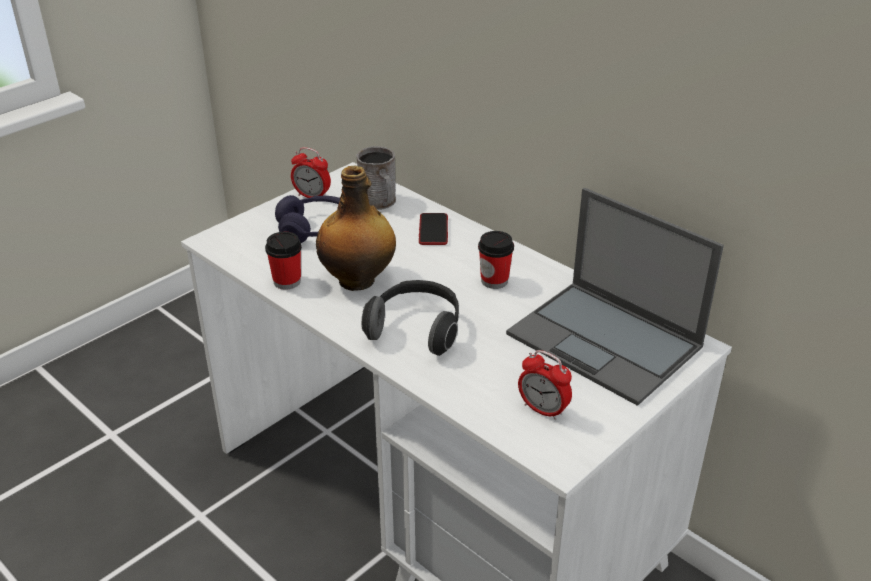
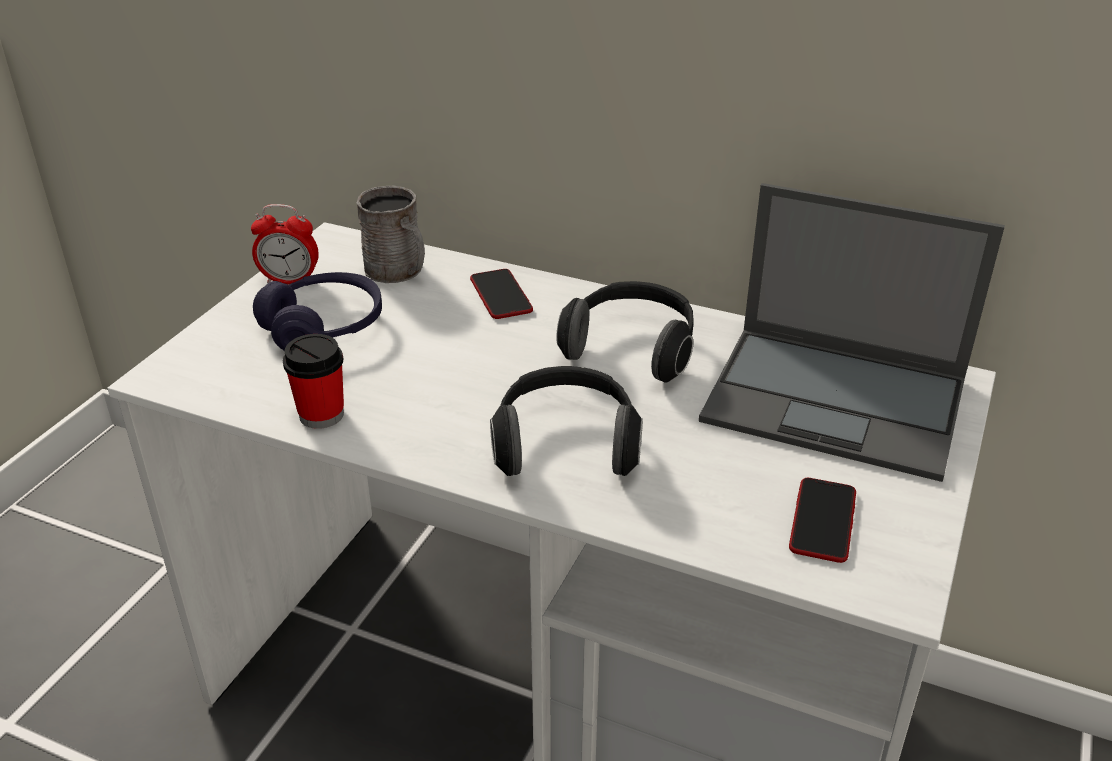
camera: 20 degrees left, 0 degrees up
bottle [316,166,396,291] -> none
cup [478,231,514,289] -> headphones [556,281,694,383]
alarm clock [518,350,572,420] -> phone [789,478,856,563]

